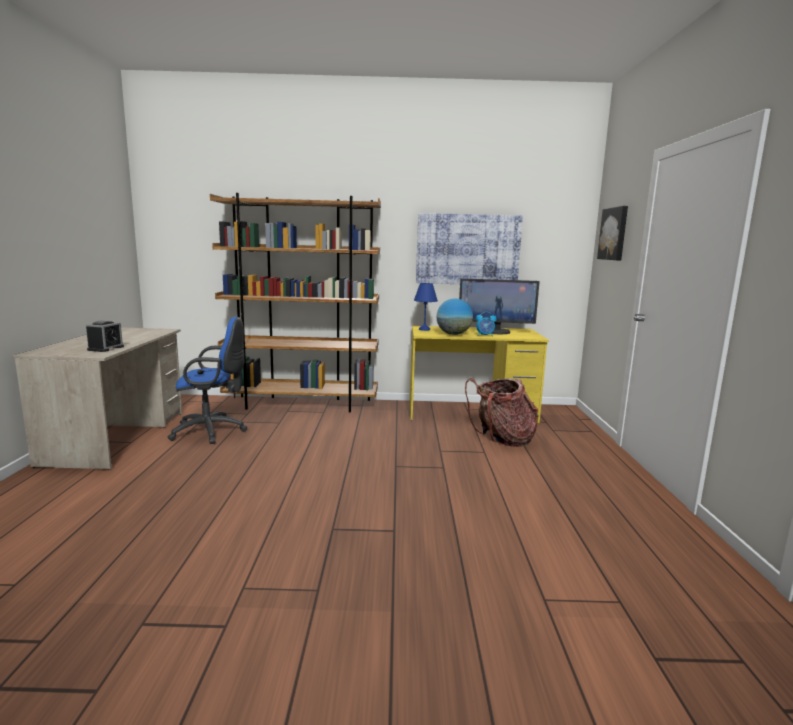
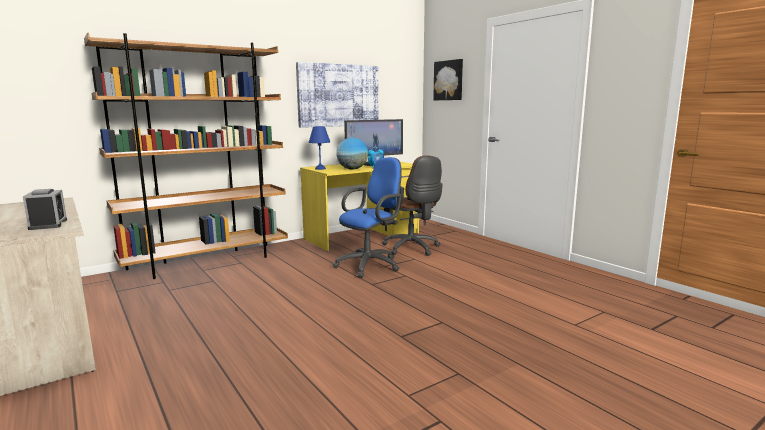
camera: 35 degrees left, 0 degrees up
blue office chair [168,316,247,444] -> blue office chair moved to [333,157,401,278]
backpack [465,378,538,447] -> brown office chair [382,155,443,256]

